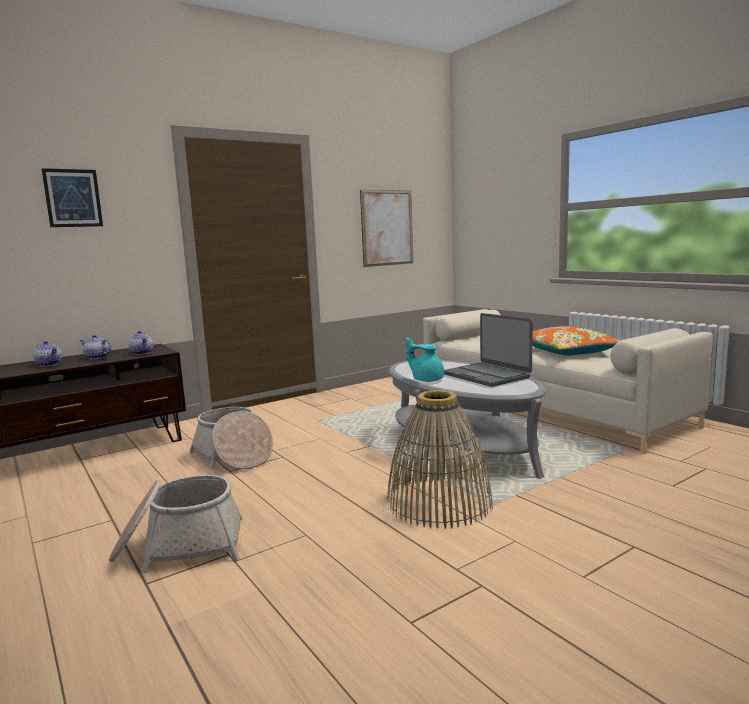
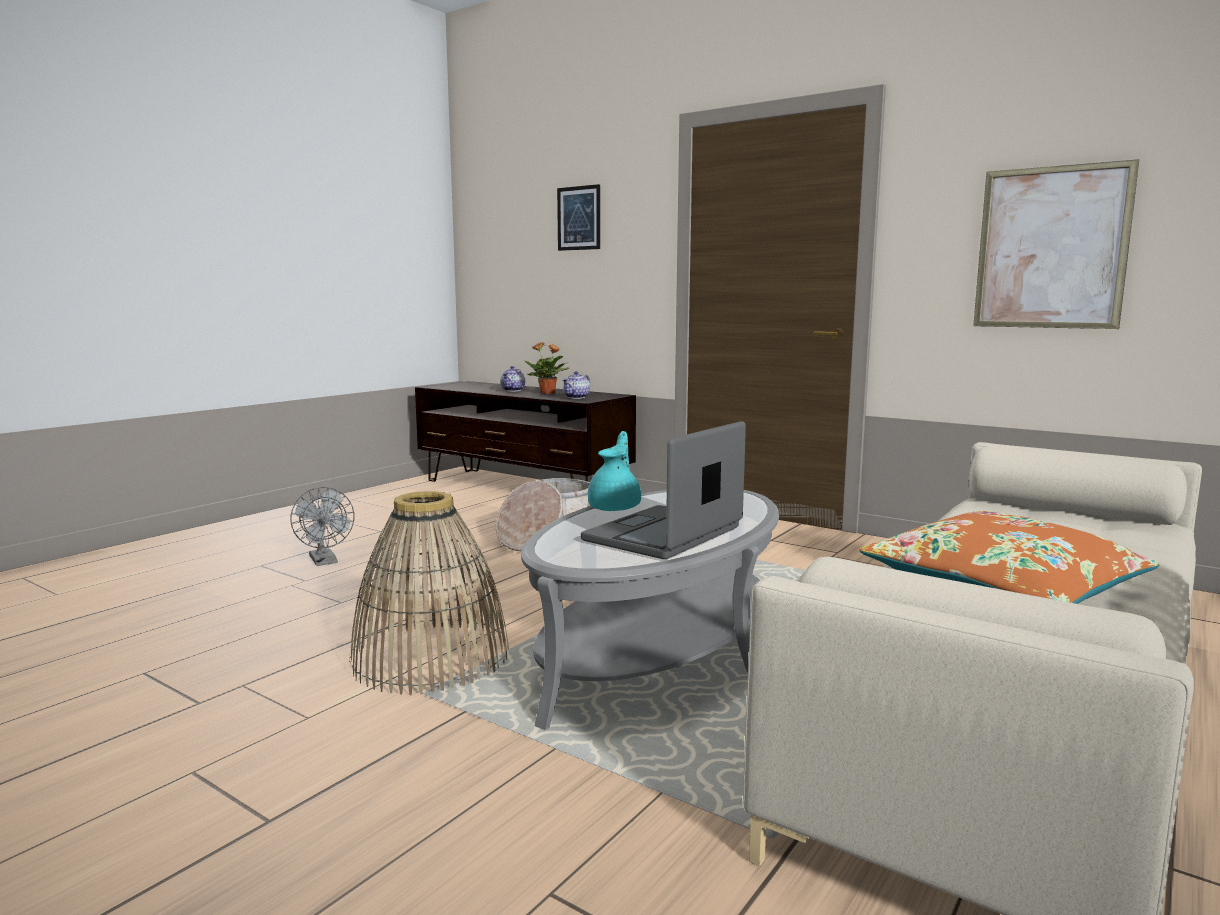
camera: 70 degrees right, 0 degrees up
teapot [80,335,111,359] -> potted plant [525,342,569,394]
basket [109,475,243,573] -> grey fan [290,487,354,566]

